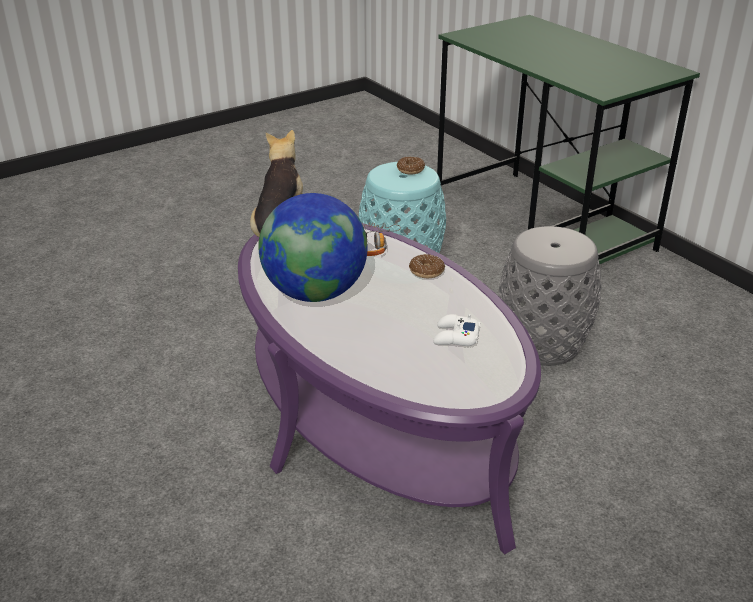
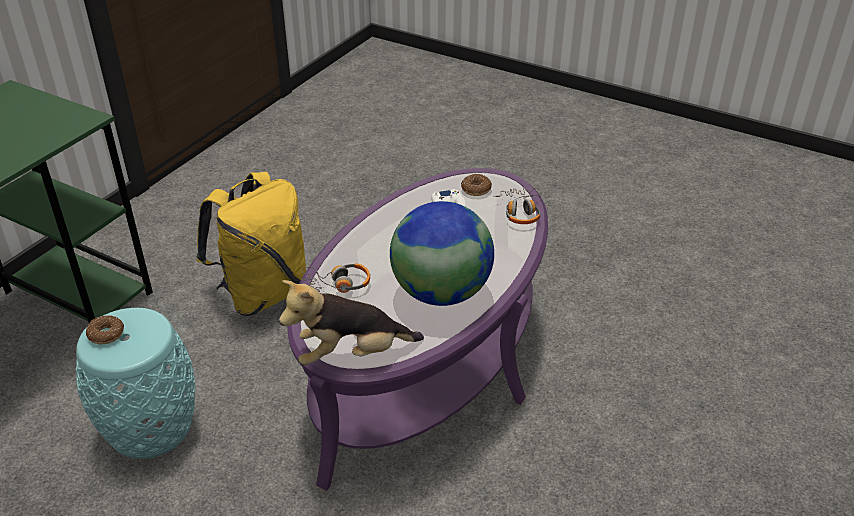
camera: 115 degrees left, 5 degrees up
donut [409,254,445,278] -> donut moved to [461,174,492,196]
grey stool [499,226,601,366] -> yellow backpack [196,172,306,316]
none -> headphones [493,188,542,224]

